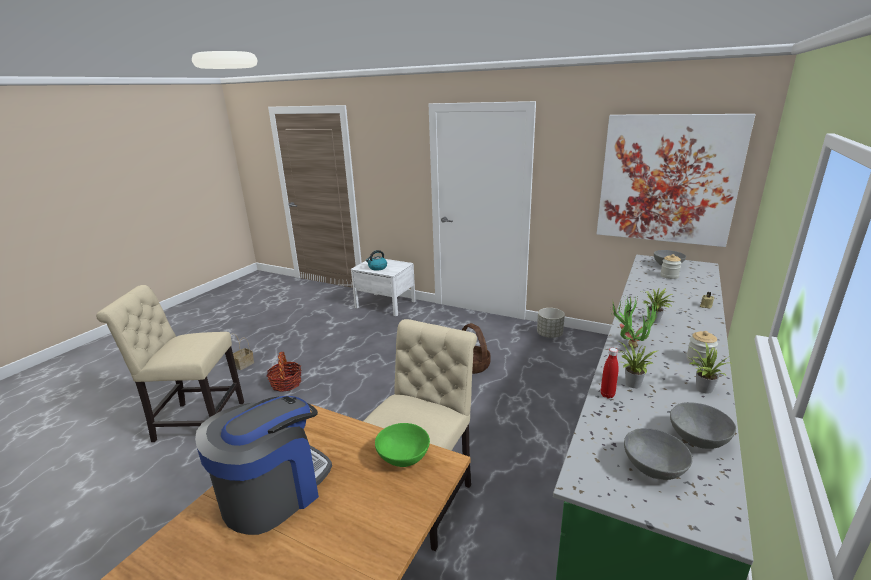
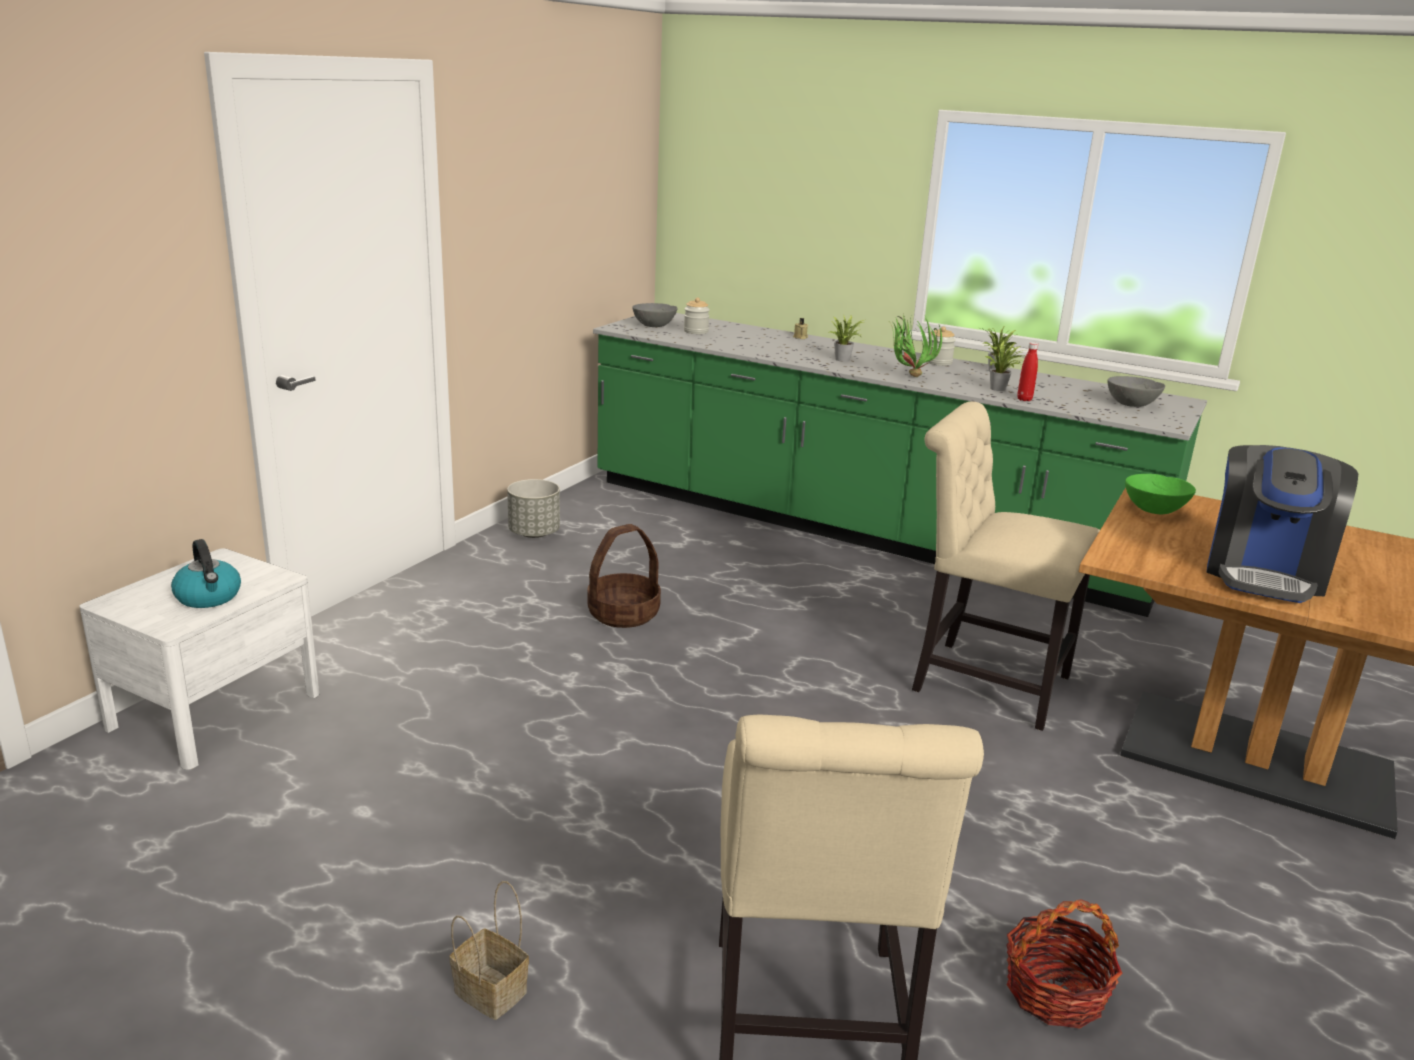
camera: 90 degrees left, 0 degrees up
coffee machine [195,396,332,535] -> coffee machine turned 105 degrees counterclockwise [1206,445,1358,603]
basket [267,352,302,392] -> basket moved to [1006,899,1123,1029]
picture [597,114,756,247] -> none
grey bowl [670,402,736,449] -> none

